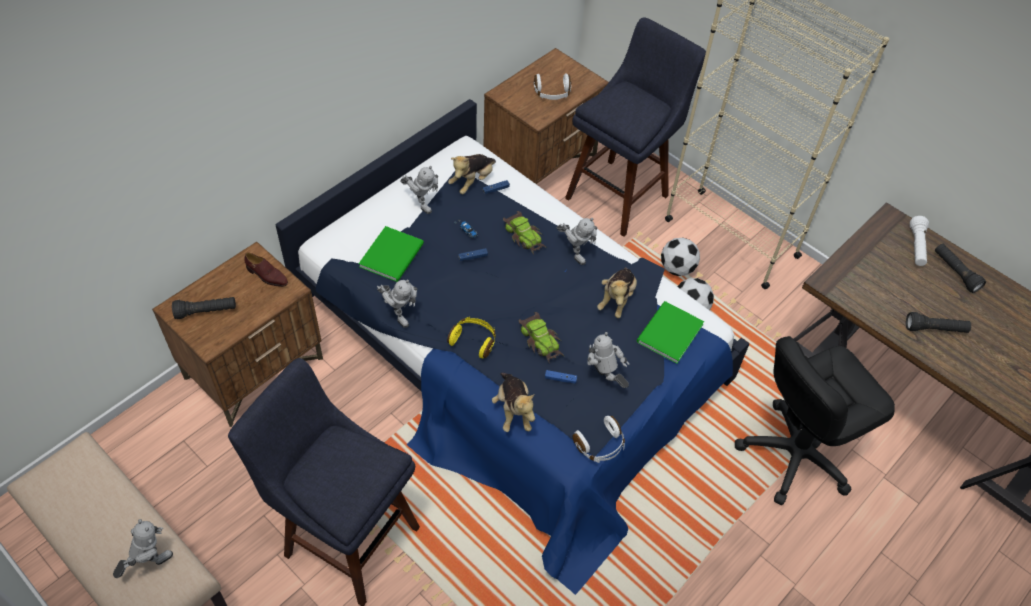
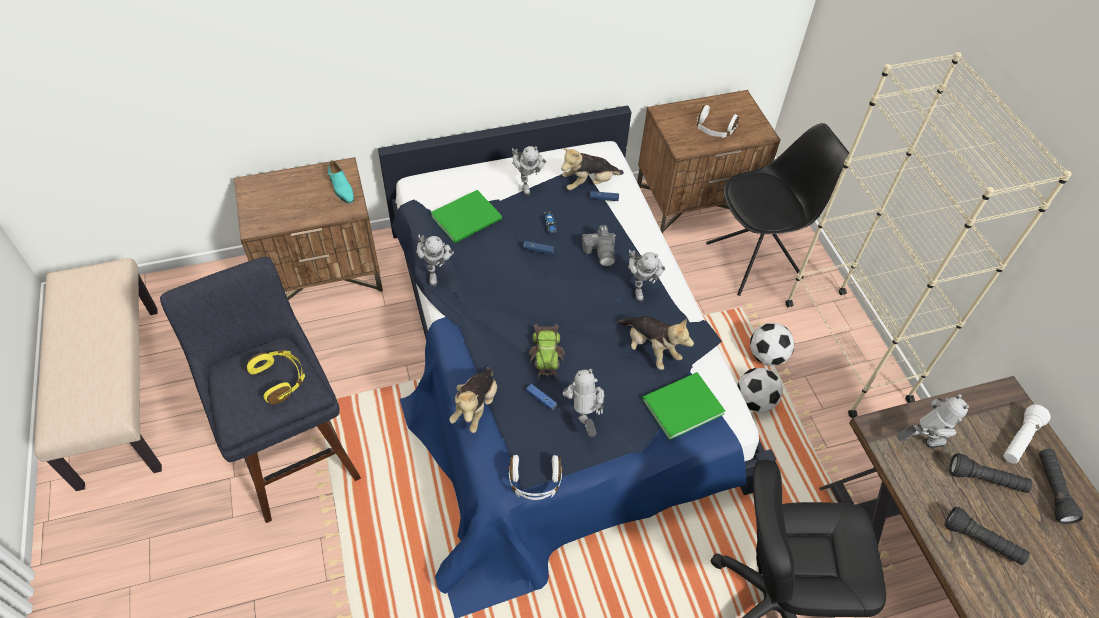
camera: 30 degrees right, 0 degrees up
toy robot [113,519,173,578] -> toy robot moved to [897,394,969,448]
black flashlight [172,297,236,319] -> black flashlight moved to [949,453,1032,493]
brown shoe [244,252,288,287] -> turquoise shoe [328,161,354,204]
yellow headphones [447,317,496,358] -> yellow headphones moved to [247,350,305,405]
toy car [503,211,547,254] -> camera [582,225,615,266]
blue stool [565,17,706,237] -> black chair [706,123,849,296]
plush toy [597,267,637,318] -> plush toy turned 90 degrees counterclockwise [616,316,694,370]

